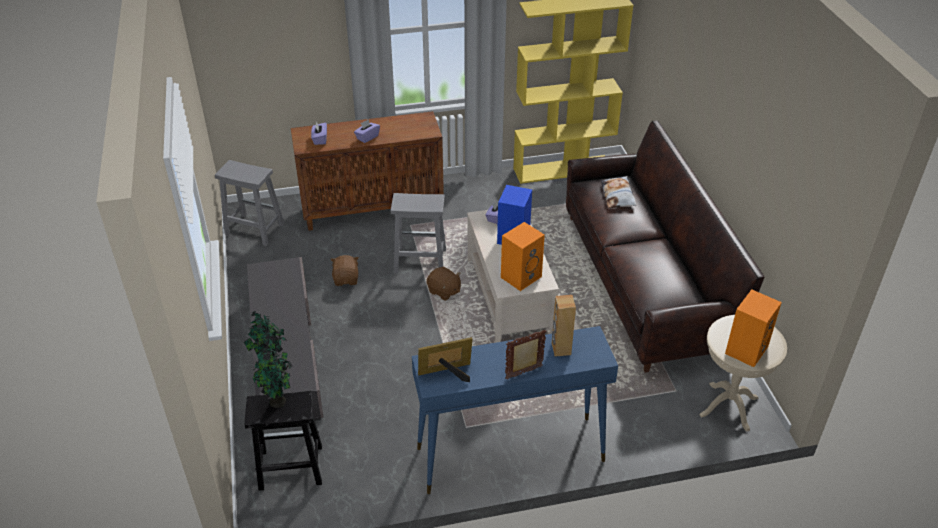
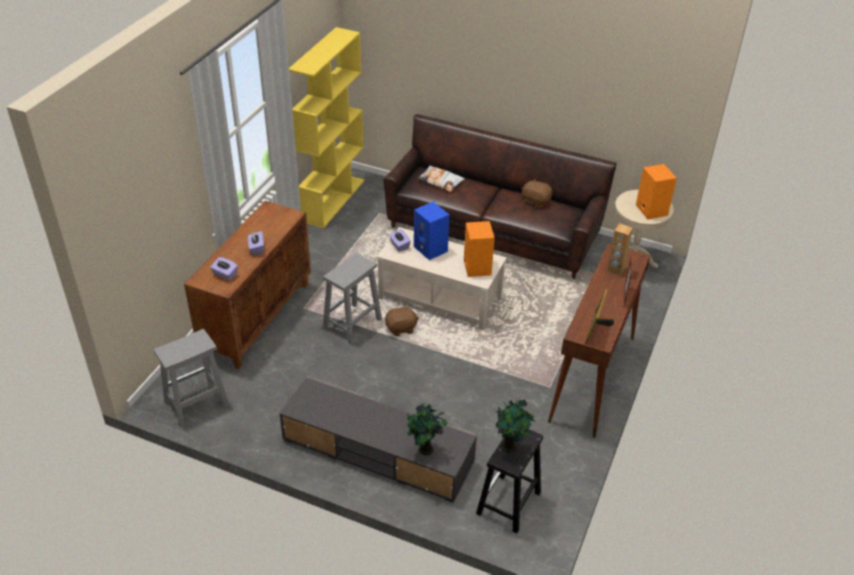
camera: 55 degrees left, 0 degrees up
brown plush toy [330,255,359,286] -> brown plush toy moved to [521,179,552,208]
blue console table [412,326,618,494] -> brown console table [548,244,650,438]

